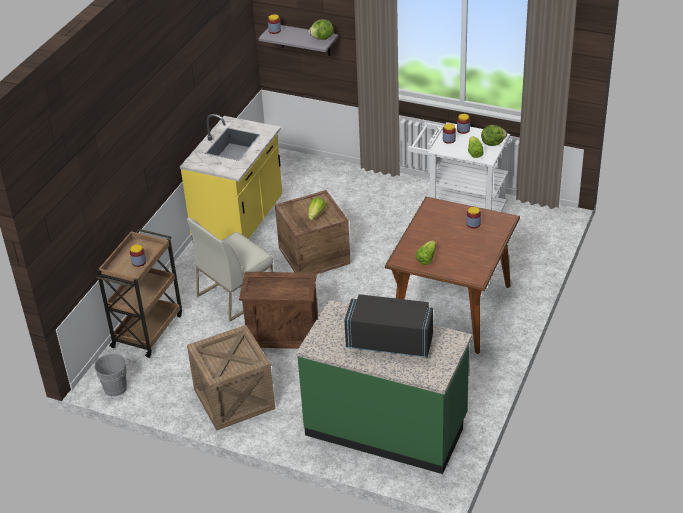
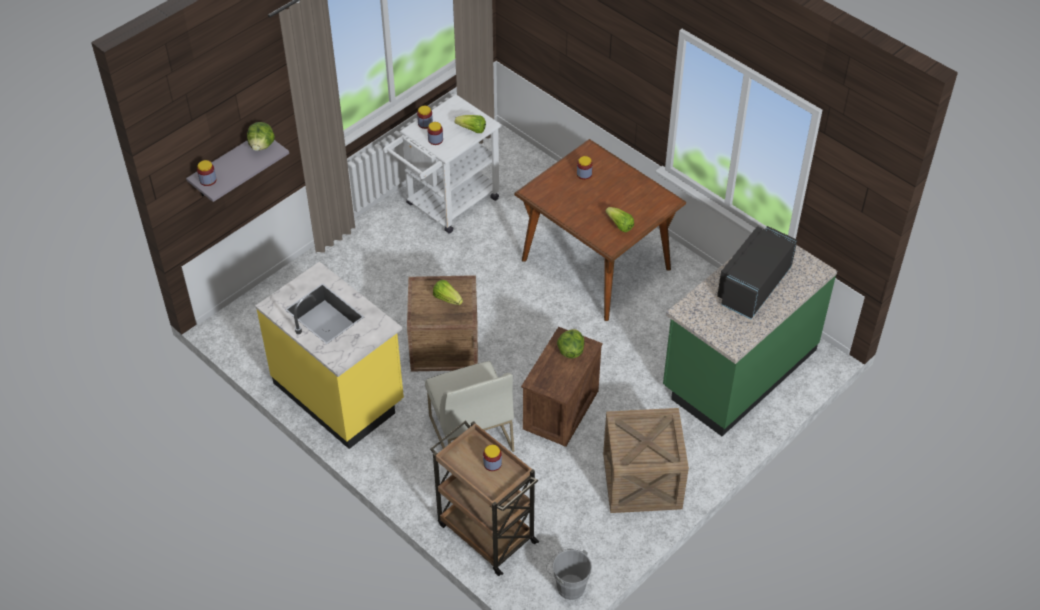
camera: 70 degrees left, 10 degrees up
lettuce [481,125,507,146] -> lettuce moved to [557,329,584,358]

